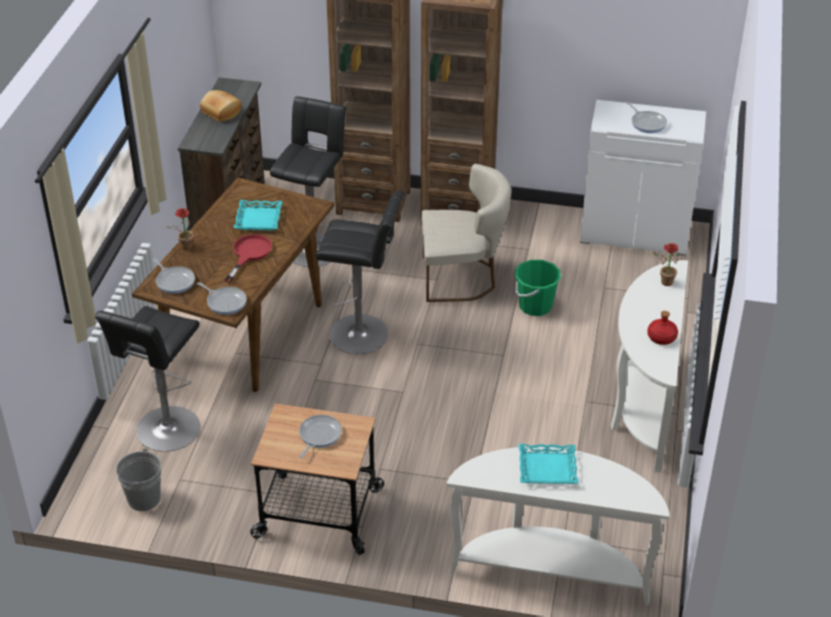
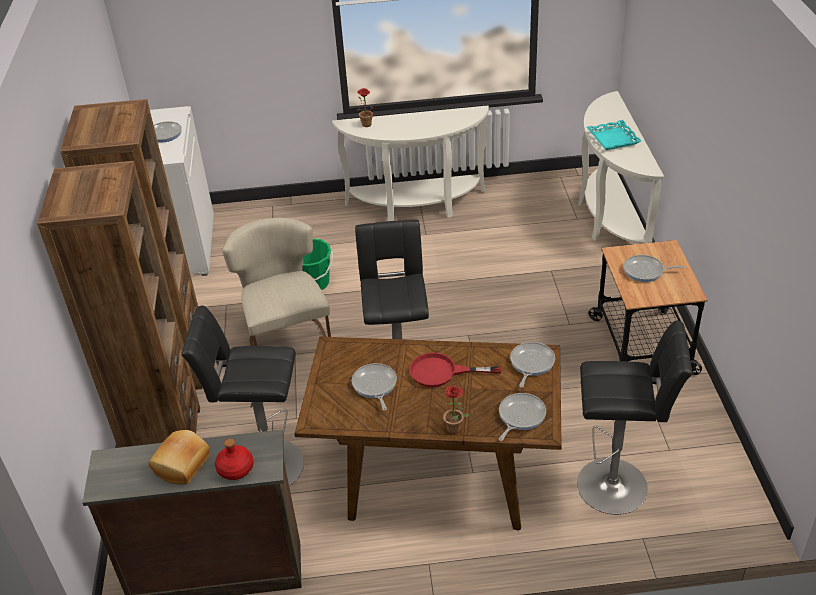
camera: 105 degrees left, 0 degrees up
grey bucket [116,449,161,511] -> none
turquoise tray [234,200,283,231] -> frying pan [352,363,397,411]
red bottle [647,311,678,345] -> red bottle moved to [215,438,253,480]

